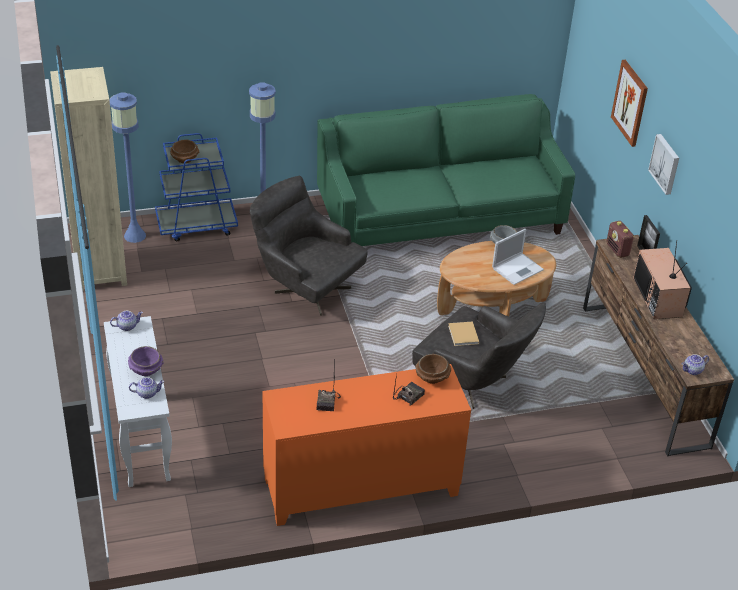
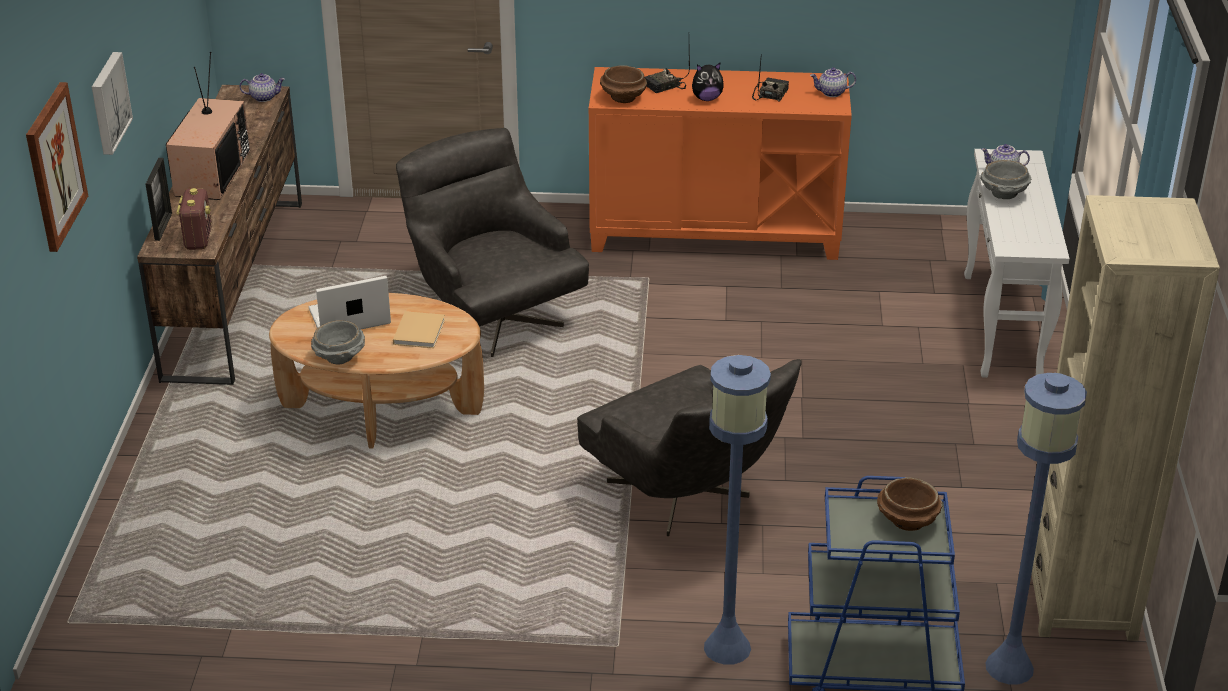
camera: 160 degrees left, 5 degrees down
teapot [110,311,143,331] -> teapot moved to [810,67,856,97]
purple bowl [128,346,164,376] -> grey bowl [980,160,1031,199]
green sofa [317,94,575,246] -> none
beige book [448,321,479,346] -> beige book moved to [393,311,445,348]
none -> plush toy [692,63,724,101]

